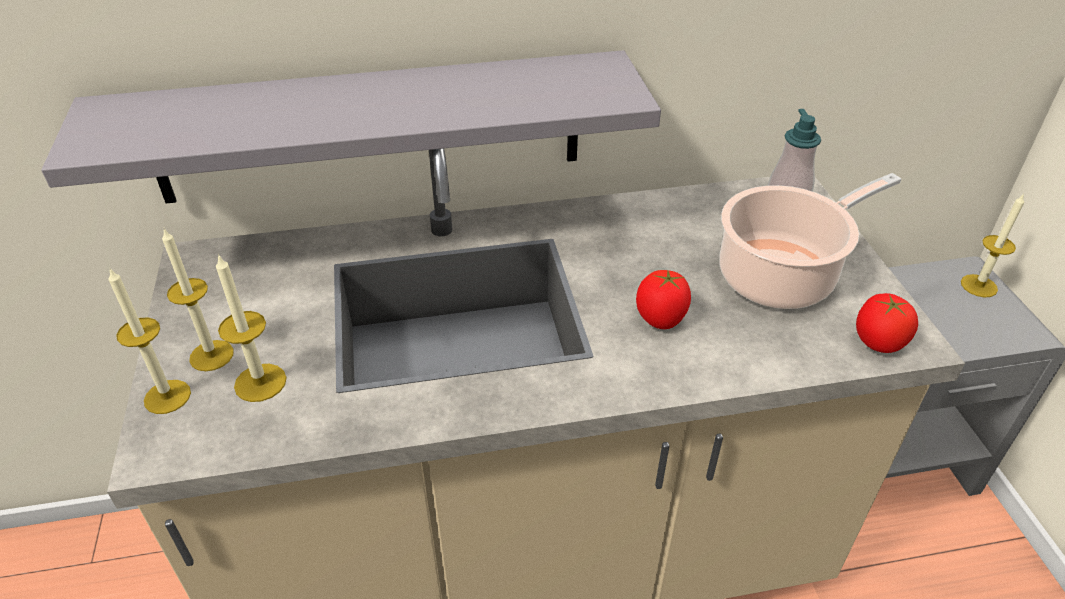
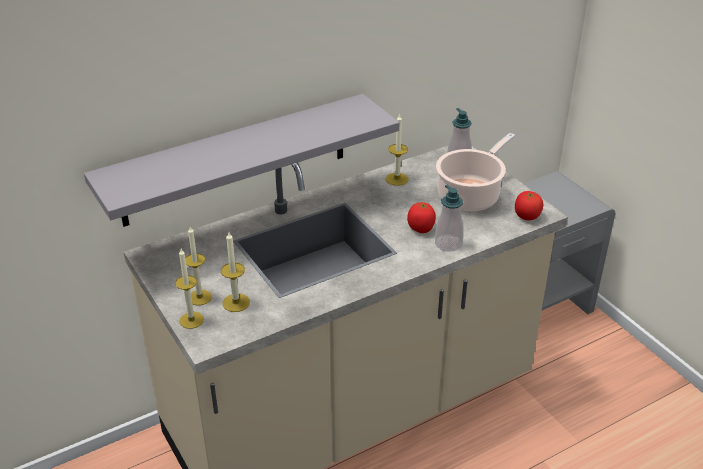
camera: 20 degrees left, 5 degrees down
candle [961,193,1024,298] -> candle moved to [386,113,409,186]
none -> soap dispenser [435,185,463,252]

